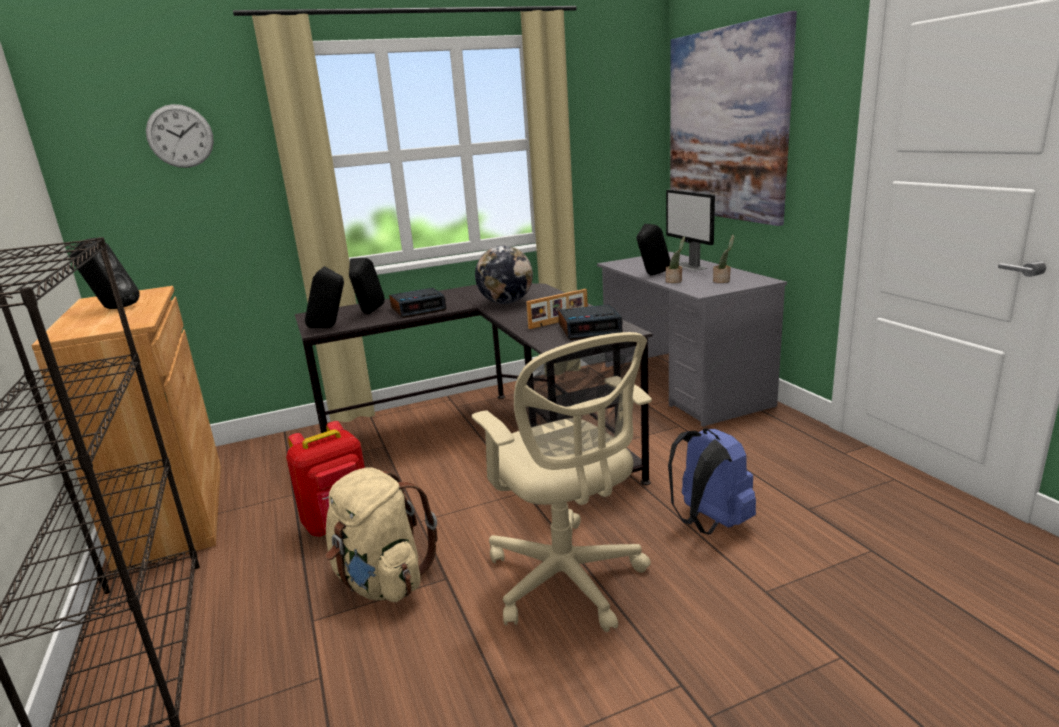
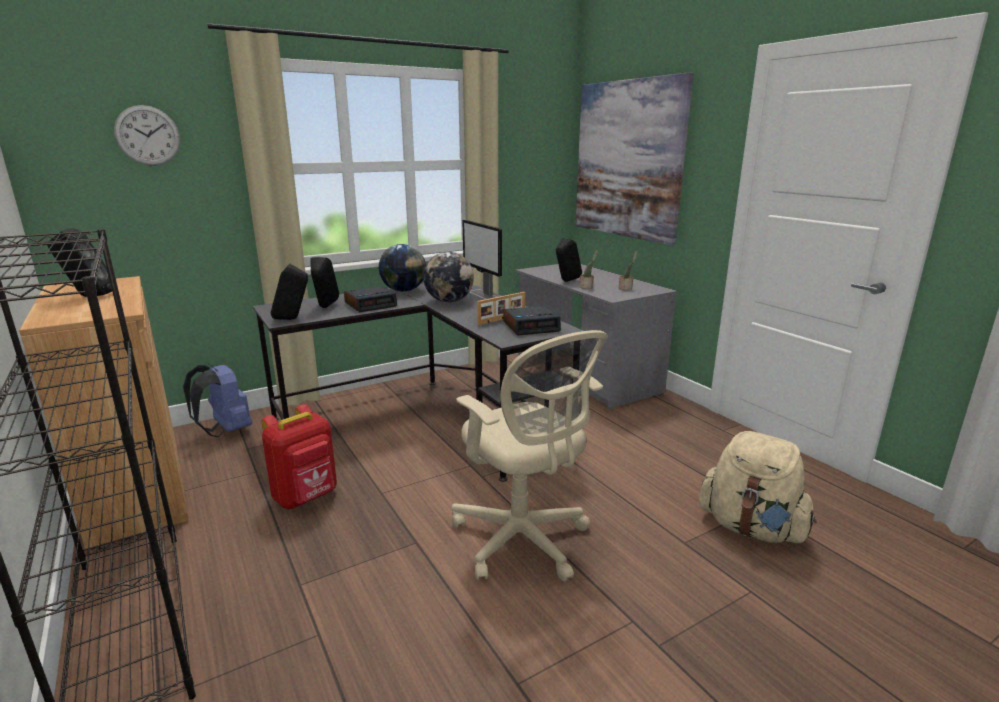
camera: 10 degrees left, 0 degrees up
beige backpack [325,467,438,602] -> beige backpack moved to [699,431,817,543]
monitor [666,190,715,271] -> monitor moved to [463,220,502,299]
blue backpack [668,428,756,534] -> blue backpack moved to [183,363,252,437]
none -> globe [379,244,426,292]

